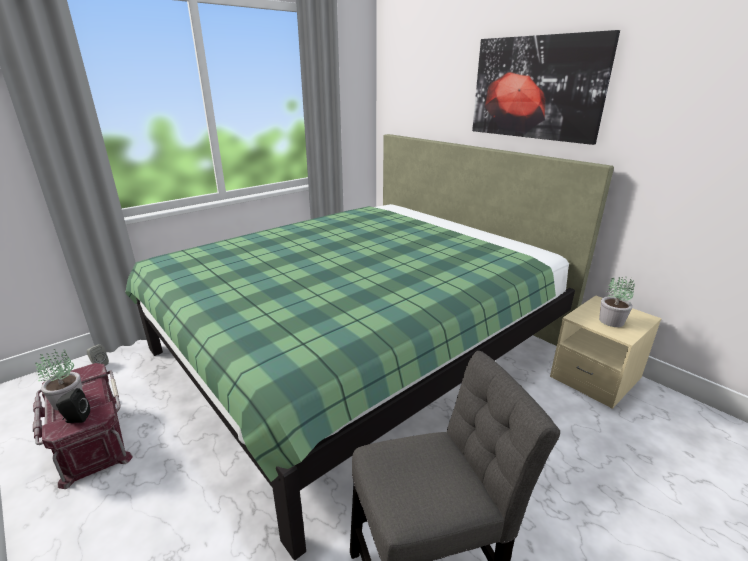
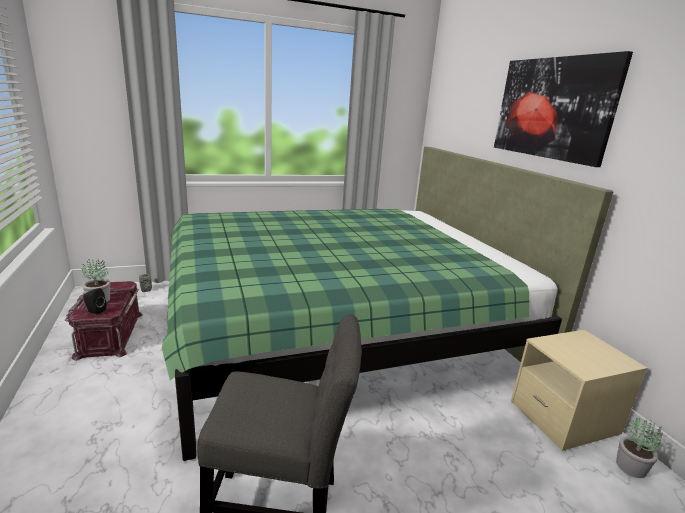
camera: 20 degrees right, 5 degrees down
potted plant [599,277,635,327] -> potted plant moved to [616,418,663,478]

